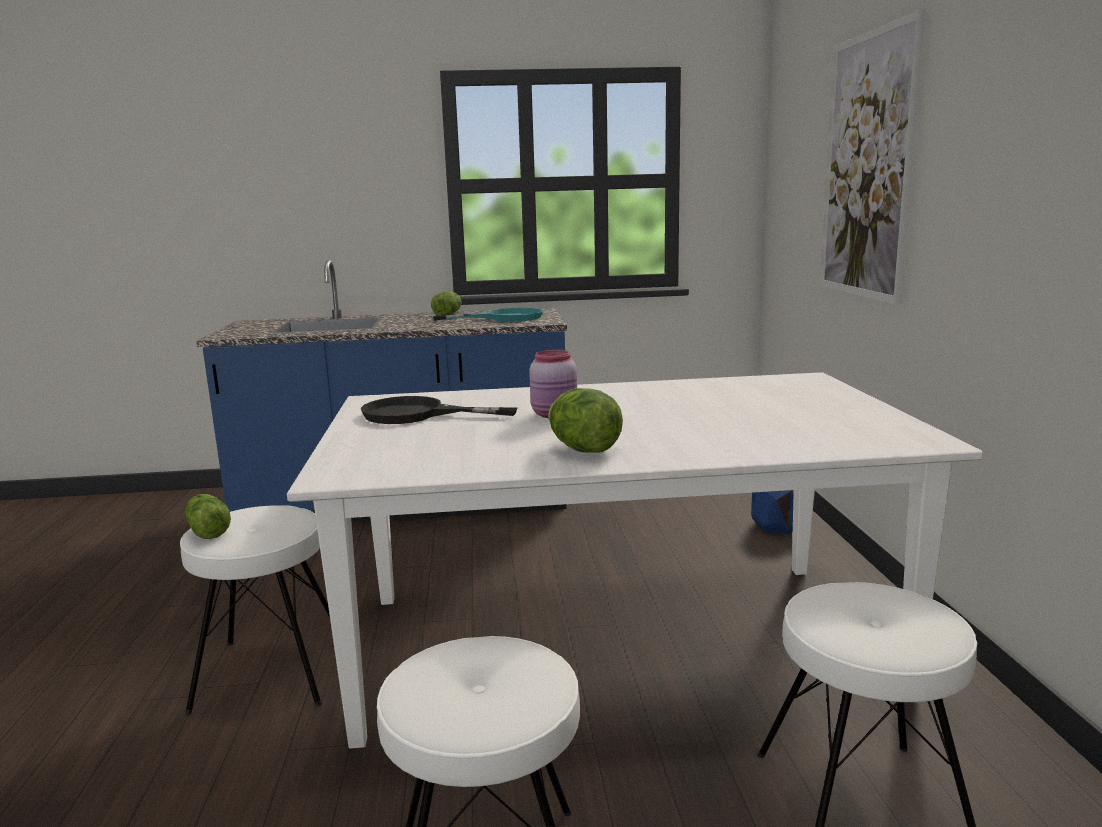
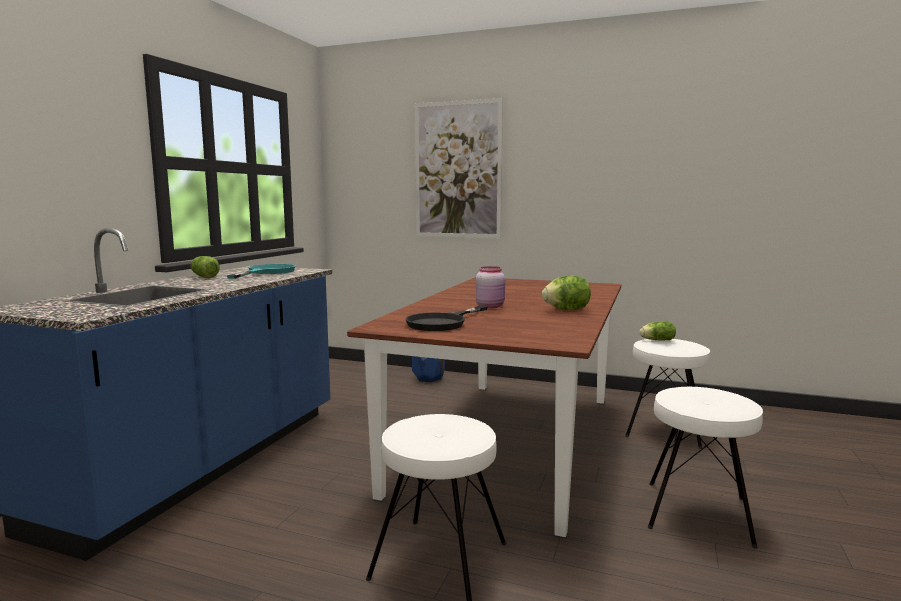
camera: 65 degrees left, 5 degrees down
lettuce [185,494,231,539] -> lettuce moved to [639,321,676,341]
white dining table [287,372,983,749] -> brown dining table [347,277,621,537]

